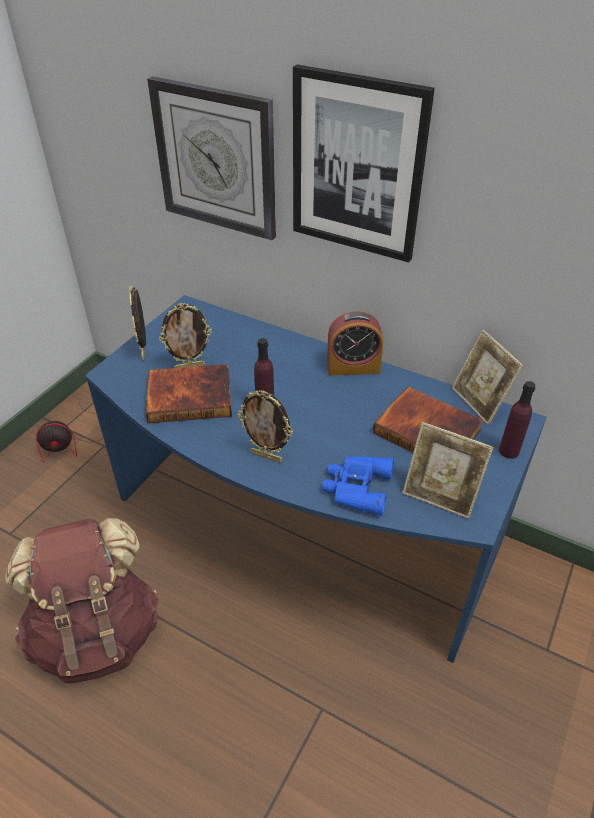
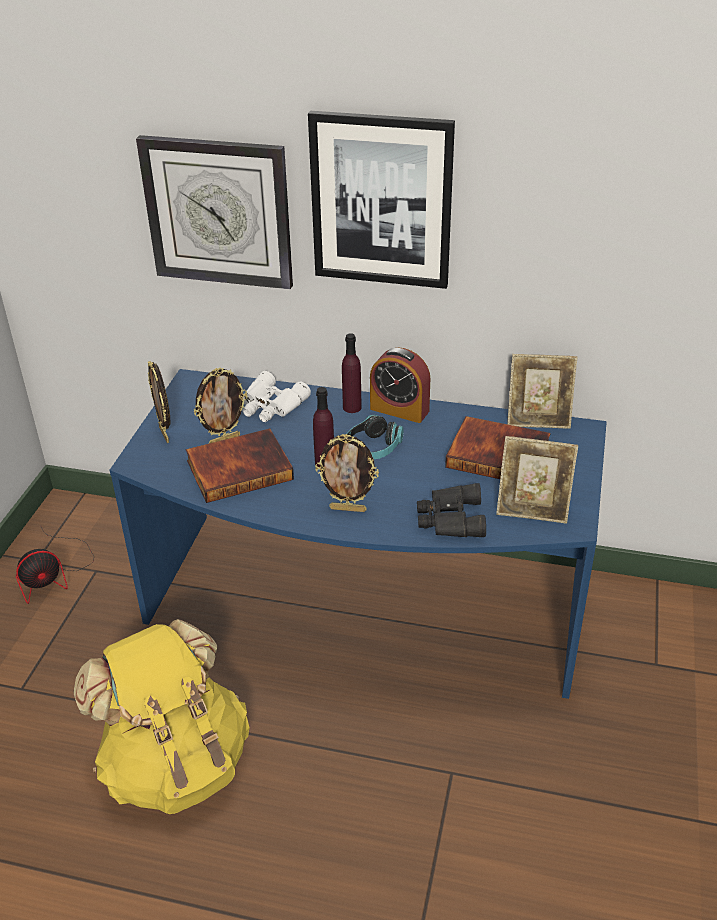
camera: 15 degrees left, 5 degrees down
brown backpack [6,518,159,683] -> yellow backpack [73,619,249,814]
blue binoculars [322,456,394,516] -> black binoculars [417,483,486,537]
alarm clock [327,311,383,375] -> alarm clock turned 45 degrees clockwise [370,347,430,423]
picture frame [452,329,523,425] -> picture frame turned 45 degrees counterclockwise [507,354,577,429]
purple bottle [499,381,535,459] -> purple bottle moved to [342,333,361,413]
none -> white binoculars [243,371,311,422]
none -> headphones [347,415,404,459]

